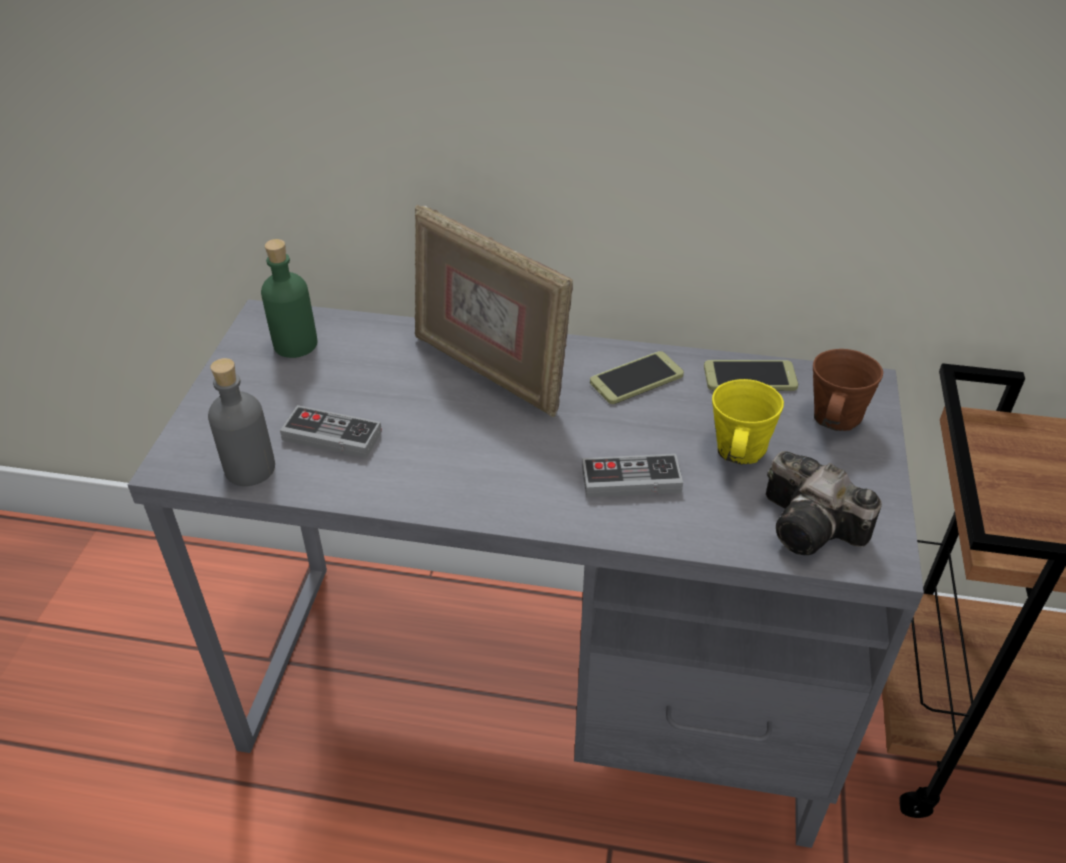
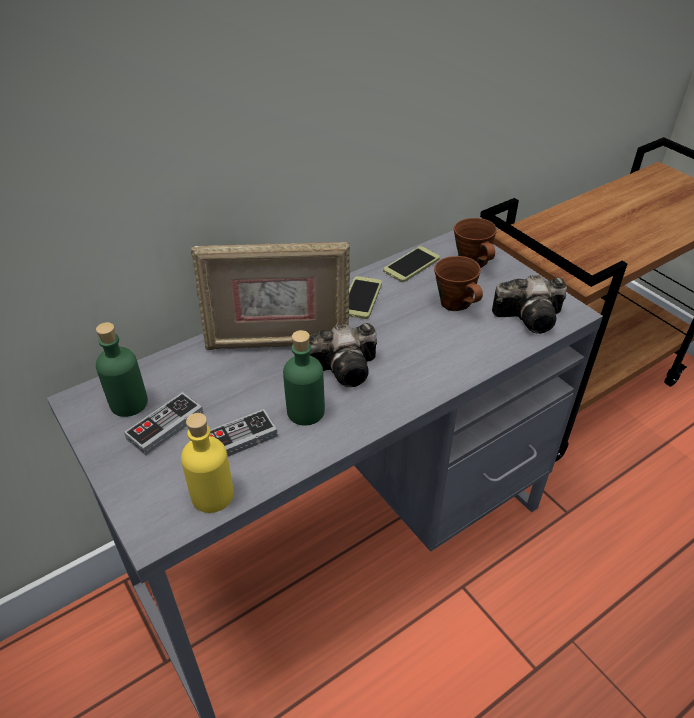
camera: 45 degrees left, 0 degrees up
grey bottle [208,358,275,486] -> yellow bottle [181,413,234,513]
game controller [582,454,683,498] -> game controller moved to [124,392,204,456]
yellow mug [712,379,784,465] -> brown mug [434,256,483,311]
none -> green bottle [283,330,325,426]
none -> camera [309,323,377,387]

